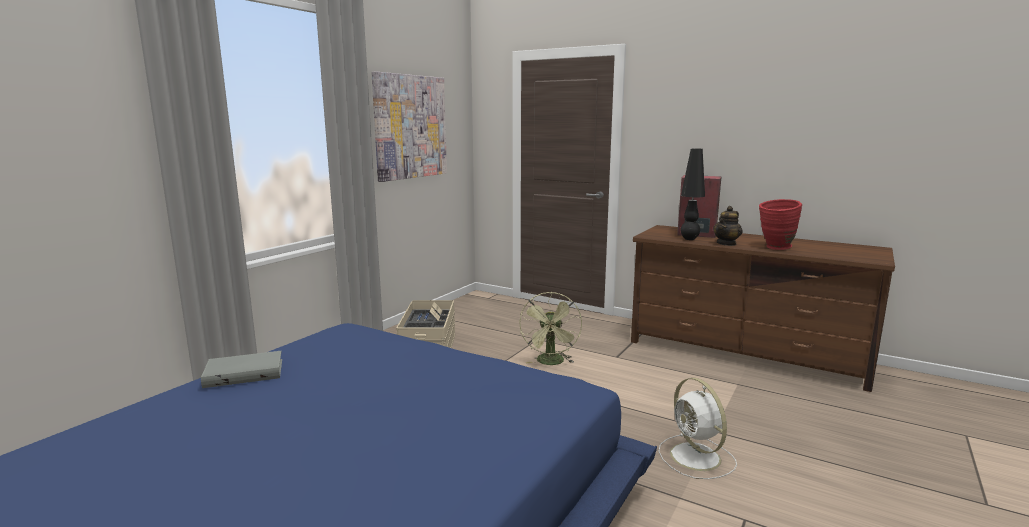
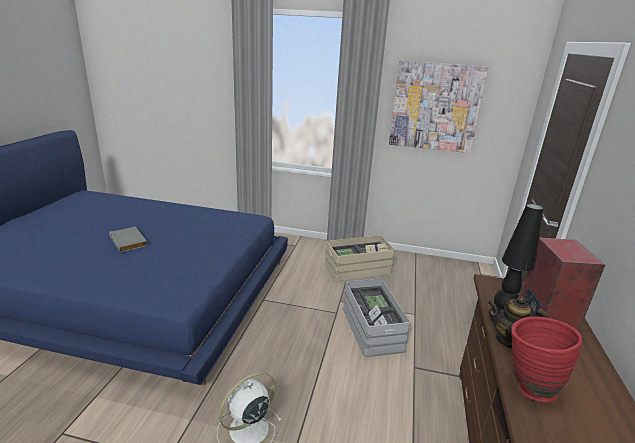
camera: 70 degrees right, 10 degrees up
grey book [201,351,282,388] -> grey book moved to [109,227,147,253]
green fan [519,292,582,365] -> grey storage box [343,278,411,357]

